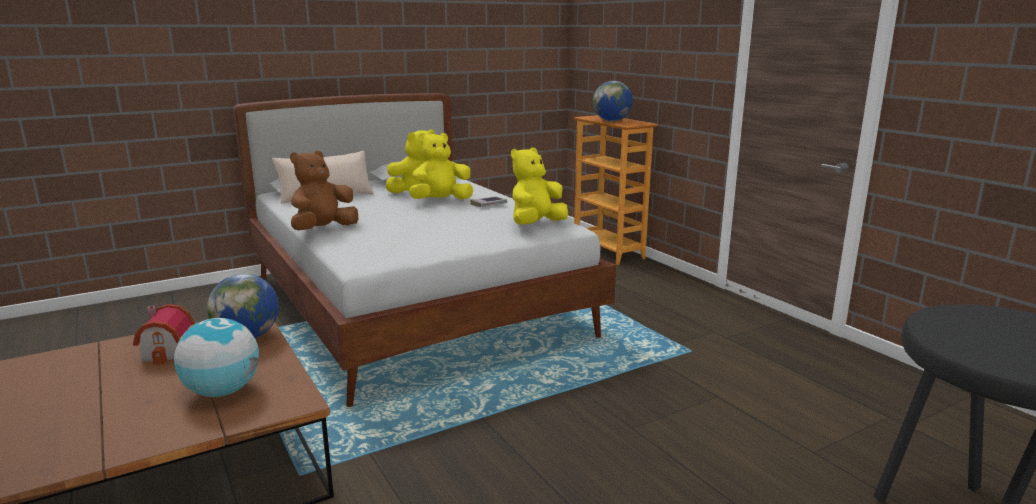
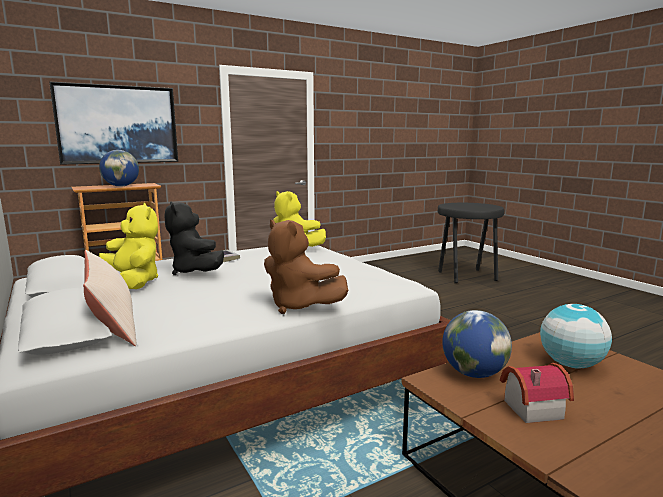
camera: 90 degrees left, 5 degrees down
yellow plush toy [409,133,473,200] -> black plush toy [165,201,224,275]
none -> picture [49,82,178,165]

